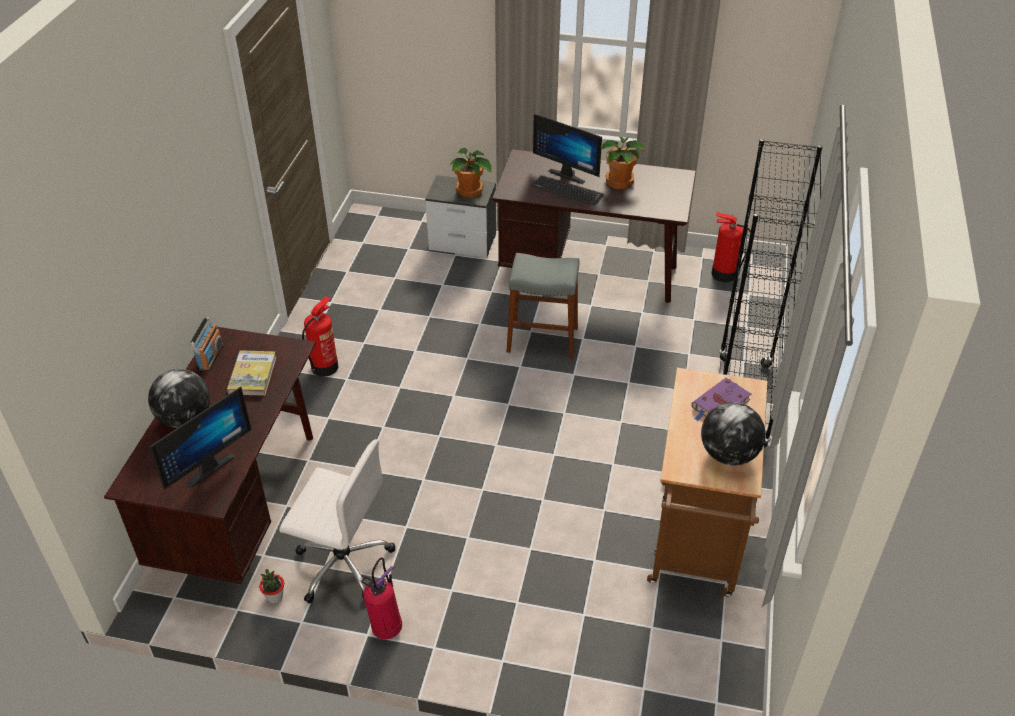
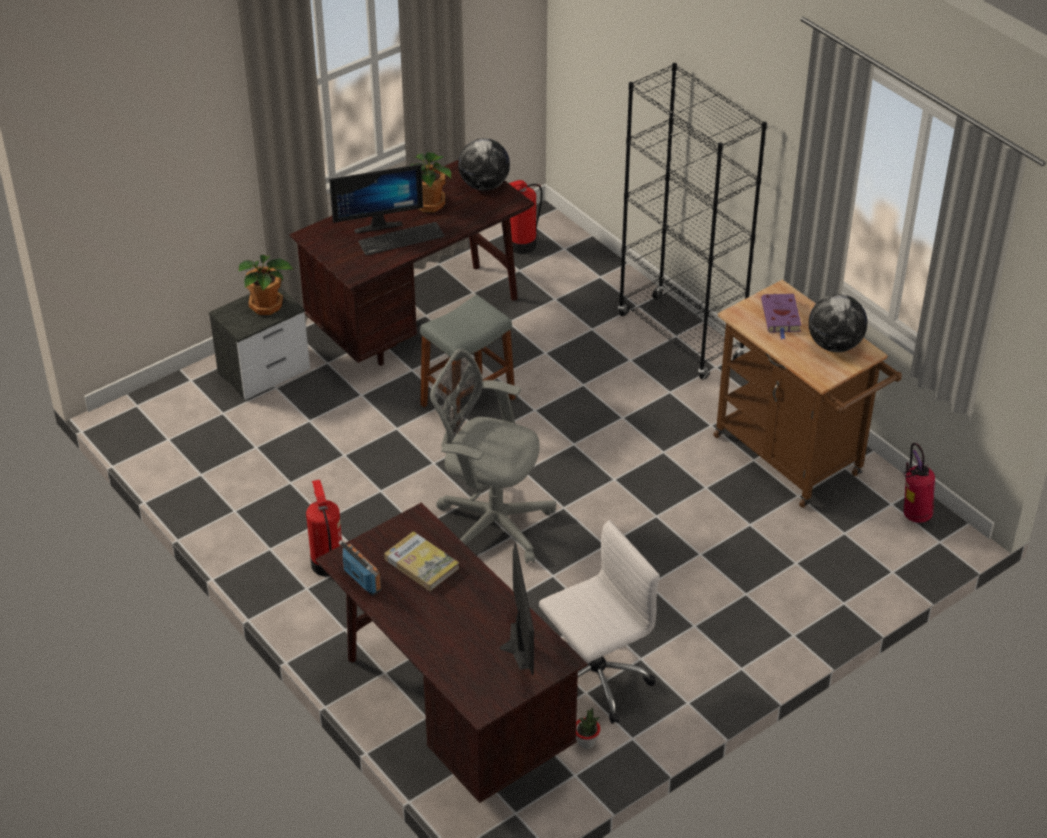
camera: 50 degrees left, 0 degrees up
globe [148,369,210,428] -> globe moved to [458,138,510,191]
fire extinguisher [361,557,402,639] -> fire extinguisher moved to [903,443,935,523]
none -> grey office chair [430,348,556,564]

